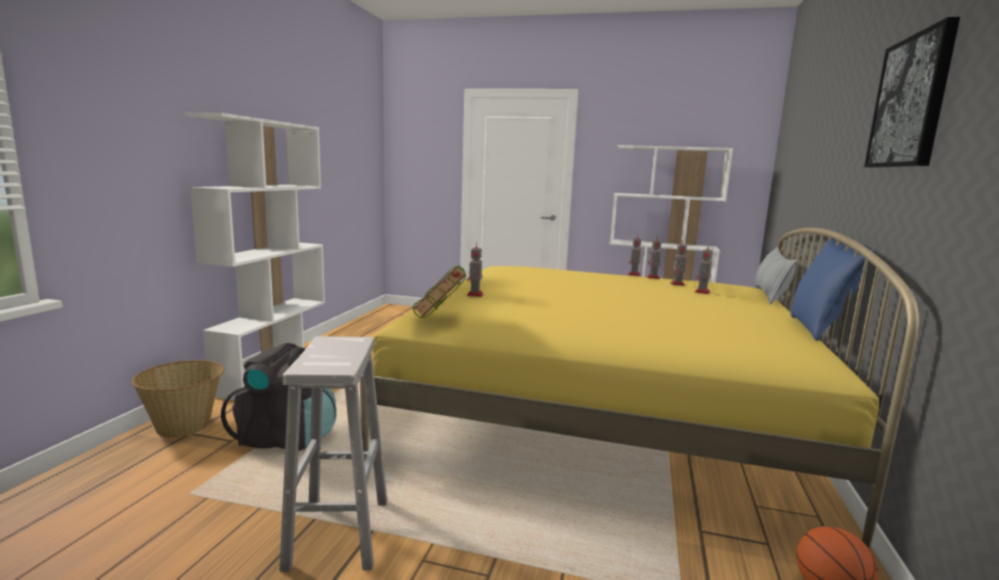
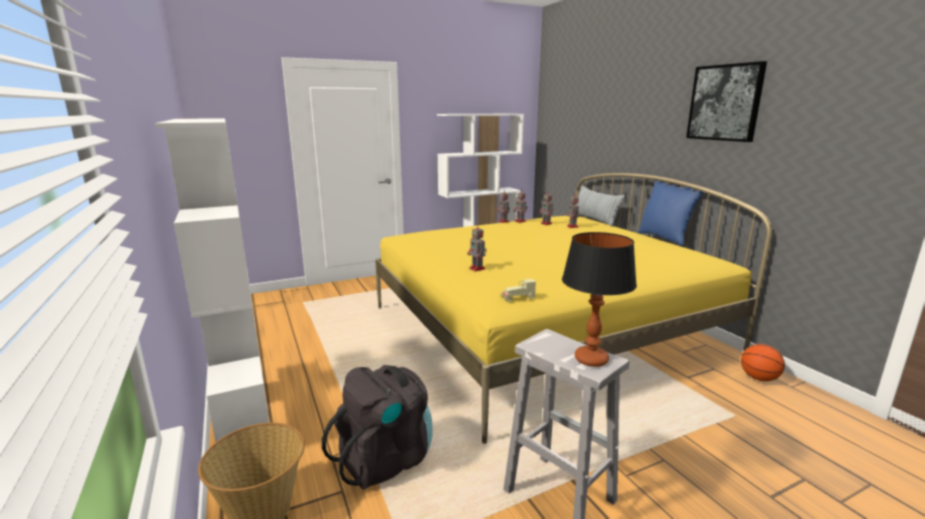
camera: 40 degrees left, 5 degrees up
book [412,265,466,318] -> beige toy car [501,279,536,302]
none -> table lamp [562,232,637,367]

